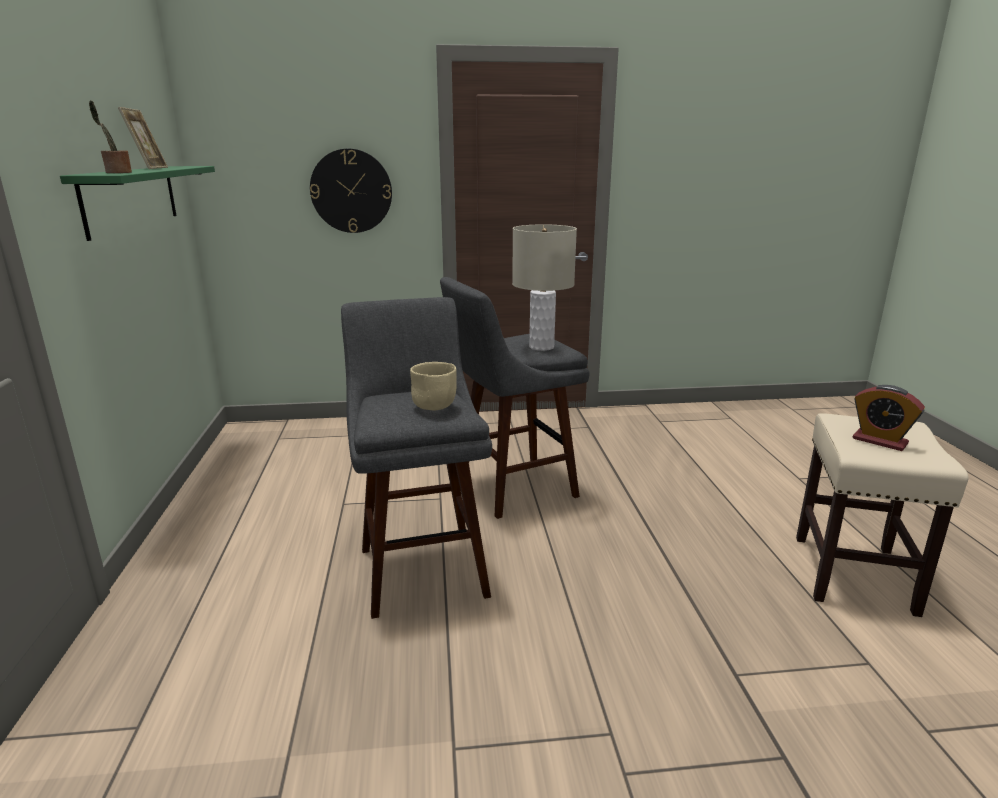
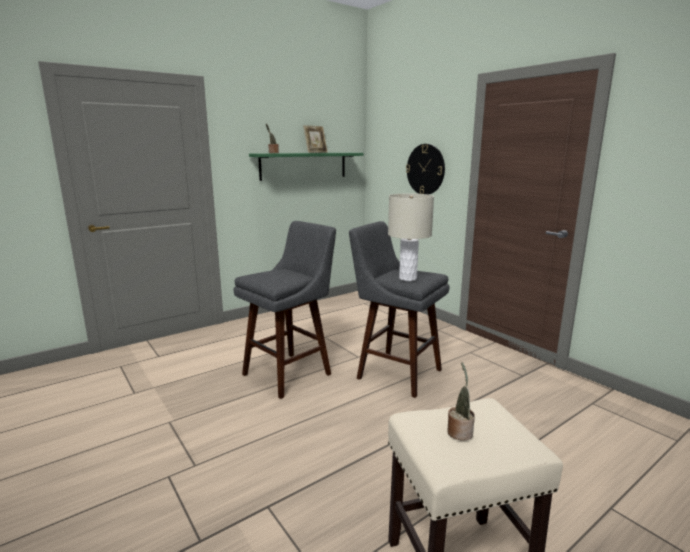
camera: 60 degrees right, 5 degrees down
beige bowl [410,362,457,410] -> none
alarm clock [852,385,925,451] -> potted plant [448,362,475,440]

